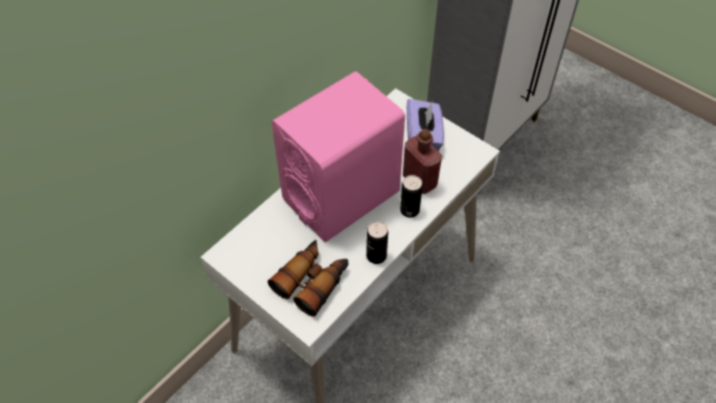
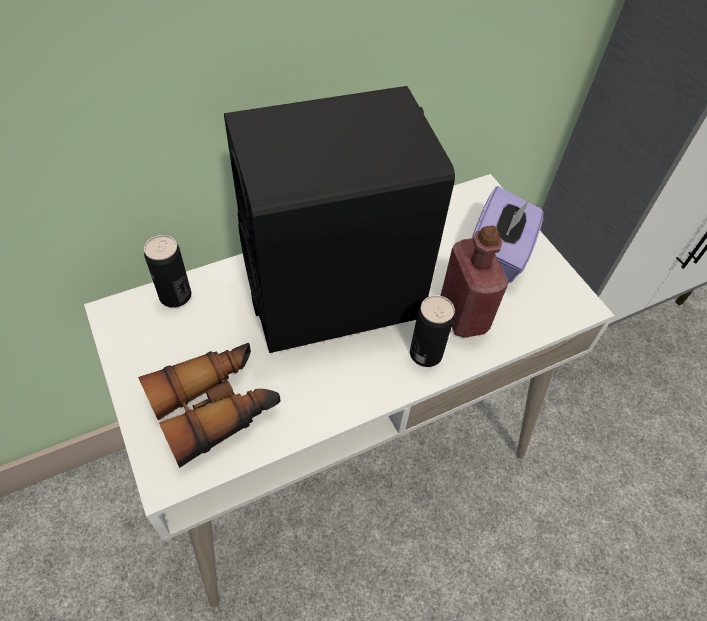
camera: 20 degrees right, 0 degrees up
pink speaker [272,71,405,242] -> black speaker [224,86,455,353]
can [366,221,388,264] -> can moved to [144,235,191,308]

